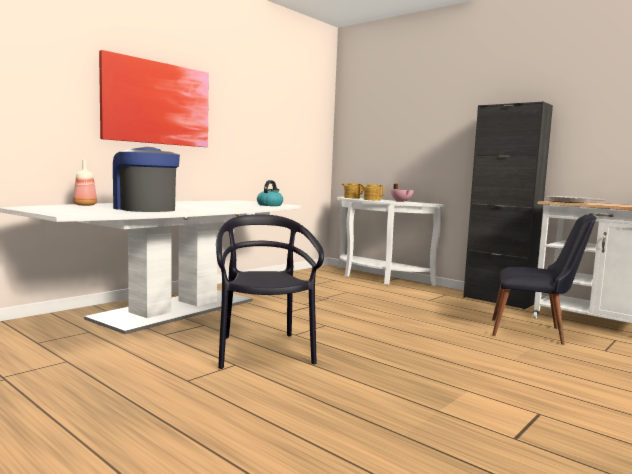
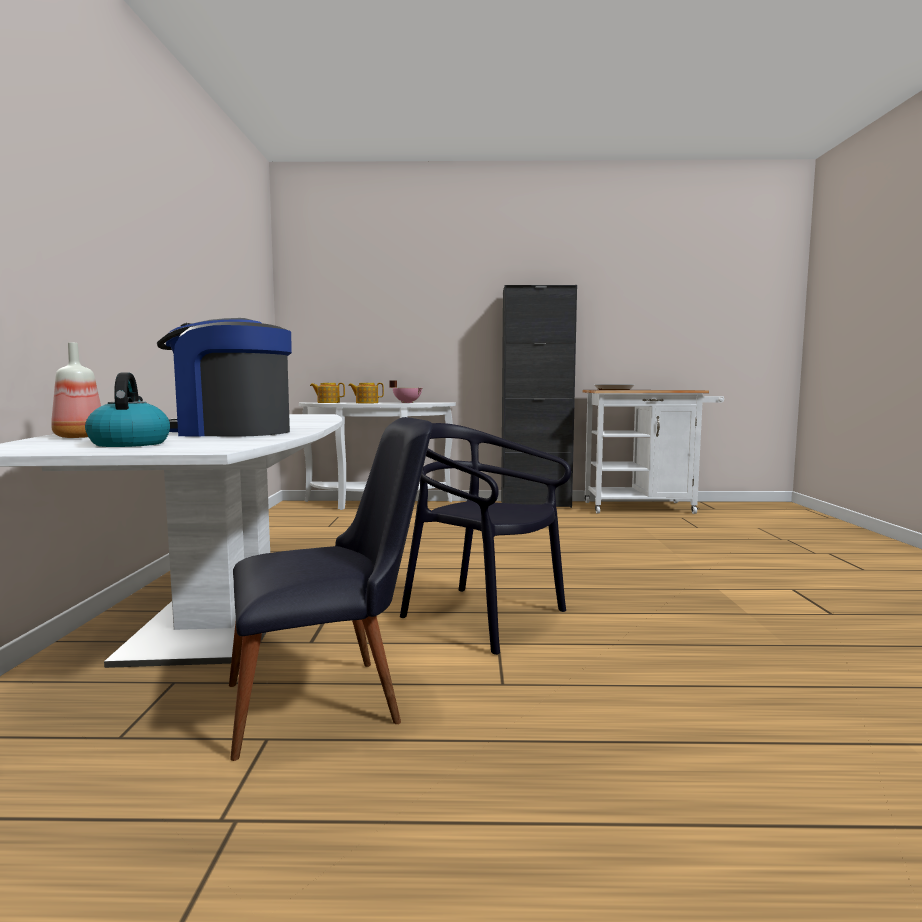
camera: 40 degrees left, 0 degrees up
picture [99,50,209,147] -> none
kettle [257,180,283,206] -> kettle moved to [85,372,170,447]
black chair [492,214,596,345] -> black chair moved to [229,417,432,761]

